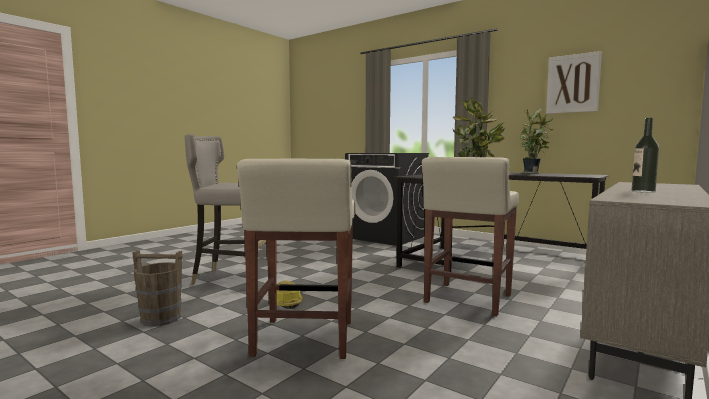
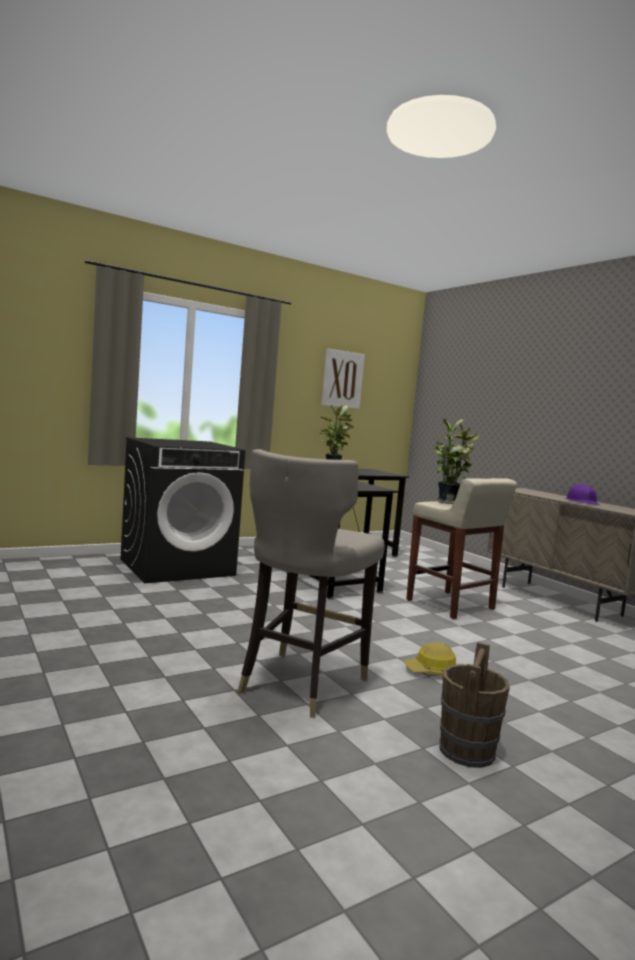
camera: 70 degrees left, 0 degrees up
beige stool [237,159,355,359] -> none
bottle [632,118,659,193] -> purple hard hat [566,484,600,505]

